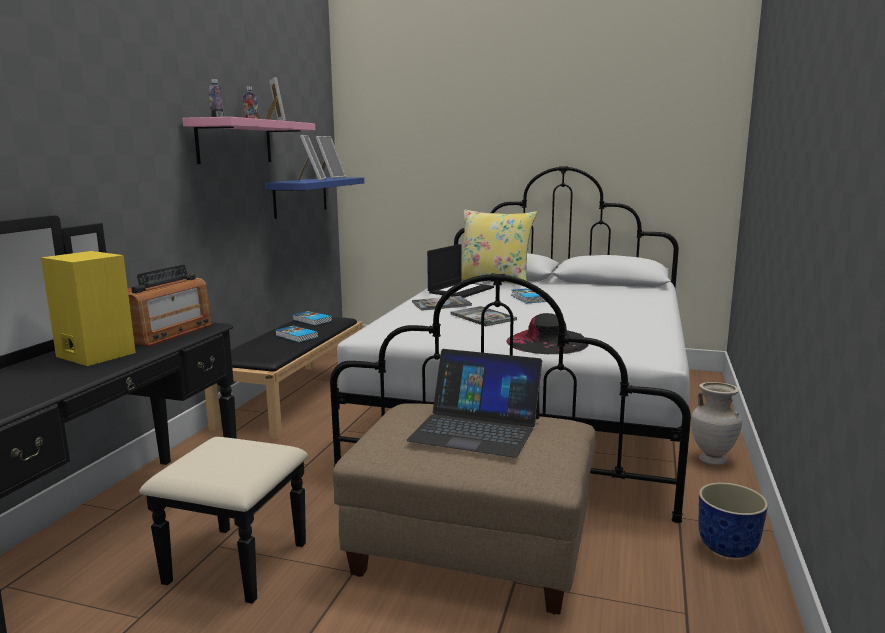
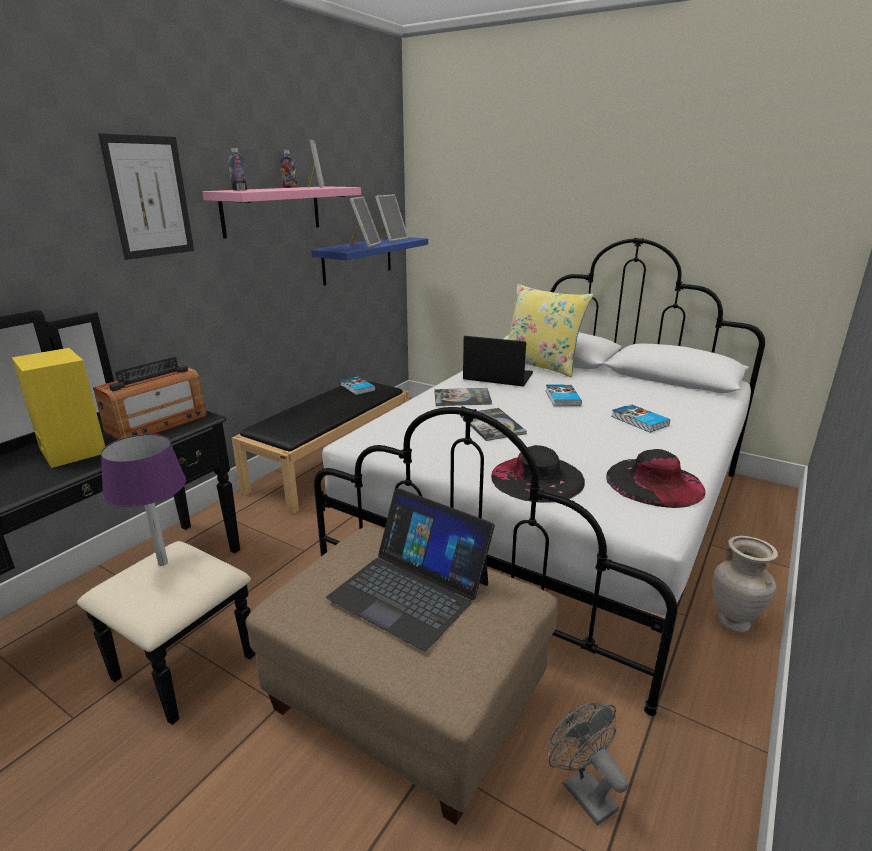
camera: 15 degrees right, 10 degrees up
book [276,326,318,342] -> book moved to [611,404,670,433]
laptop [427,244,494,298] -> laptop turned 120 degrees counterclockwise [463,336,533,387]
planter [699,482,768,558] -> none
none -> picture [98,133,194,260]
none -> purple table lamp [101,434,186,566]
none -> grey fan [548,703,628,826]
none -> black hat [606,449,705,508]

